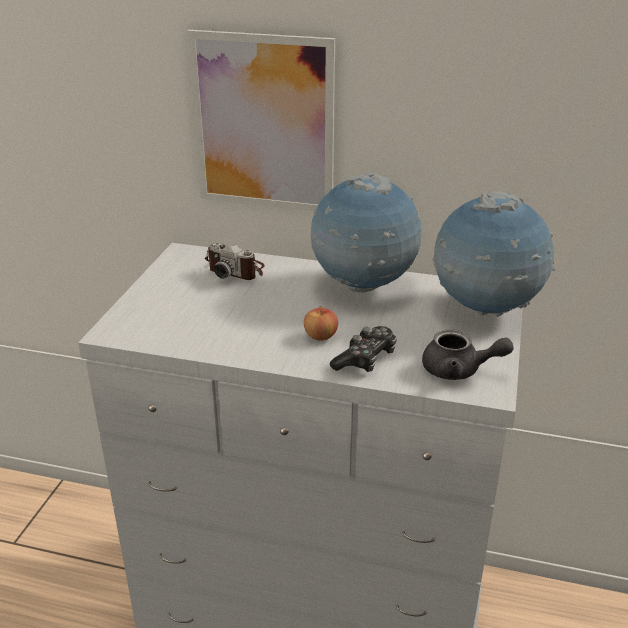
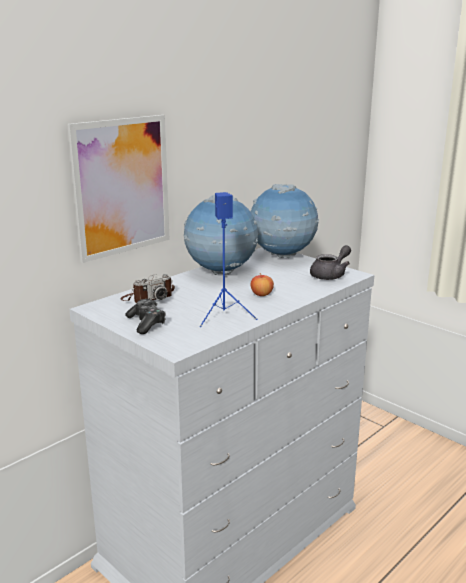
camera: 60 degrees left, 10 degrees down
game controller [330,326,397,372] -> game controller moved to [125,299,166,334]
none -> blue speaker [200,192,258,327]

